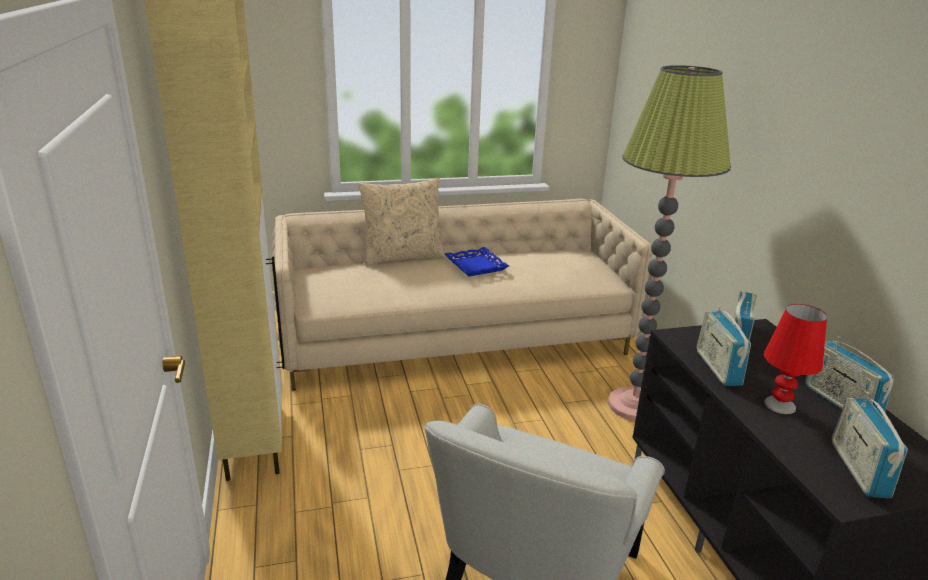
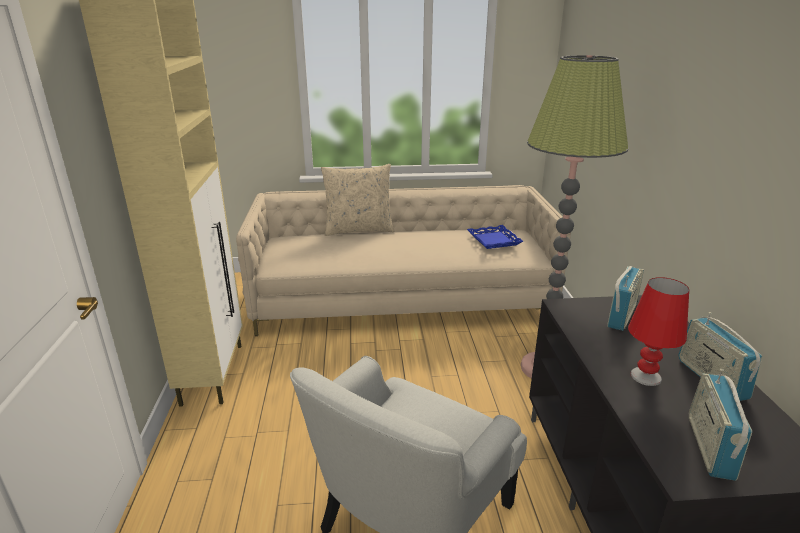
camera: 10 degrees right, 0 degrees up
blue tray [445,247,509,276] -> blue tray moved to [467,225,523,249]
radio [696,305,751,386] -> none

